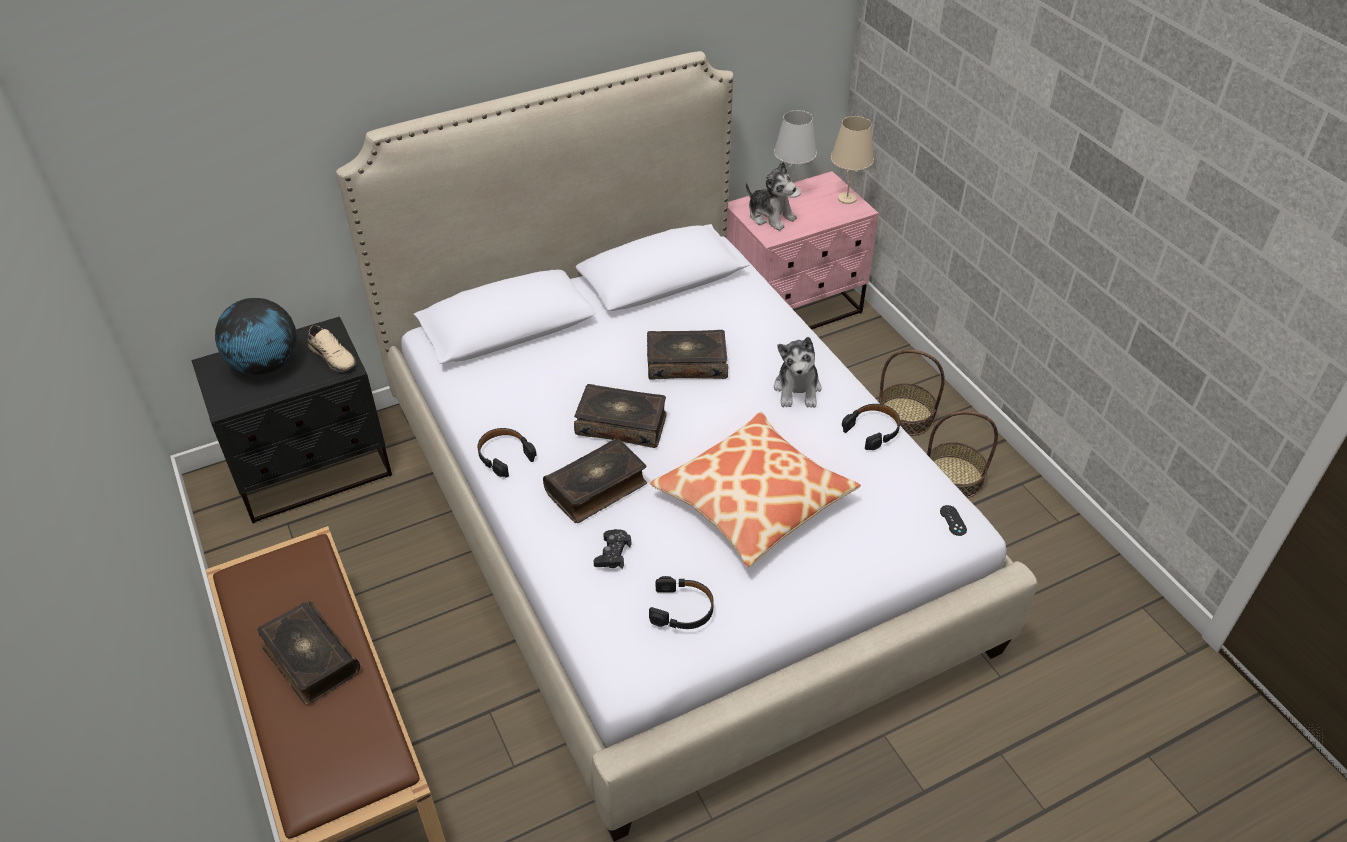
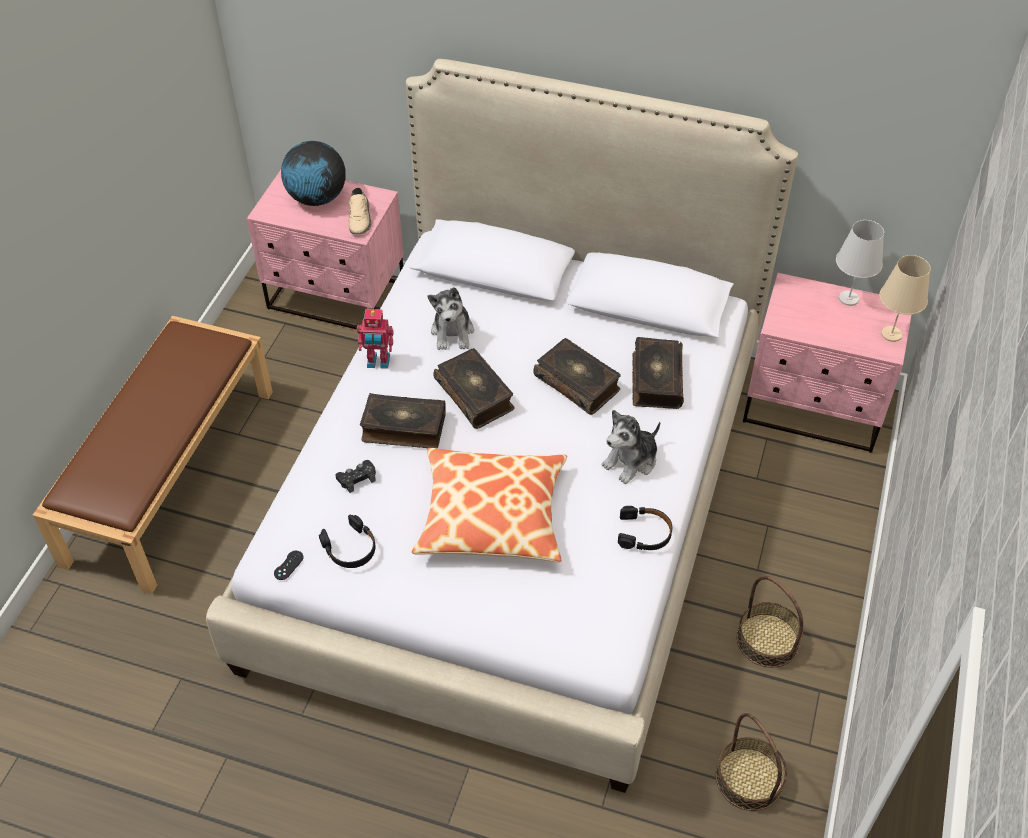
camera: 45 degrees right, 5 degrees up
black nightstand [192,317,392,524] -> pink nightstand [247,170,403,329]
book [257,601,360,705] -> book moved to [632,337,684,409]
black headphones [478,428,537,478] -> toy robot [357,309,394,369]
plush toy [746,162,797,231] -> plush toy moved to [428,287,474,350]
basket [879,350,945,436] -> basket moved to [716,713,787,811]
black game controller [940,505,967,536] -> black game controller moved to [274,551,304,580]

